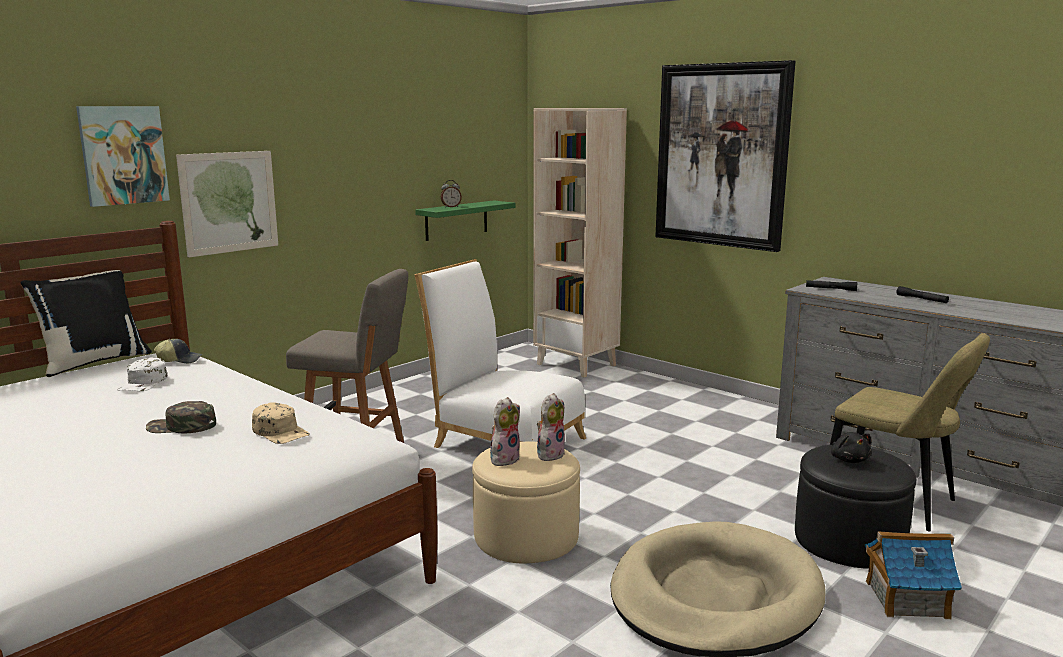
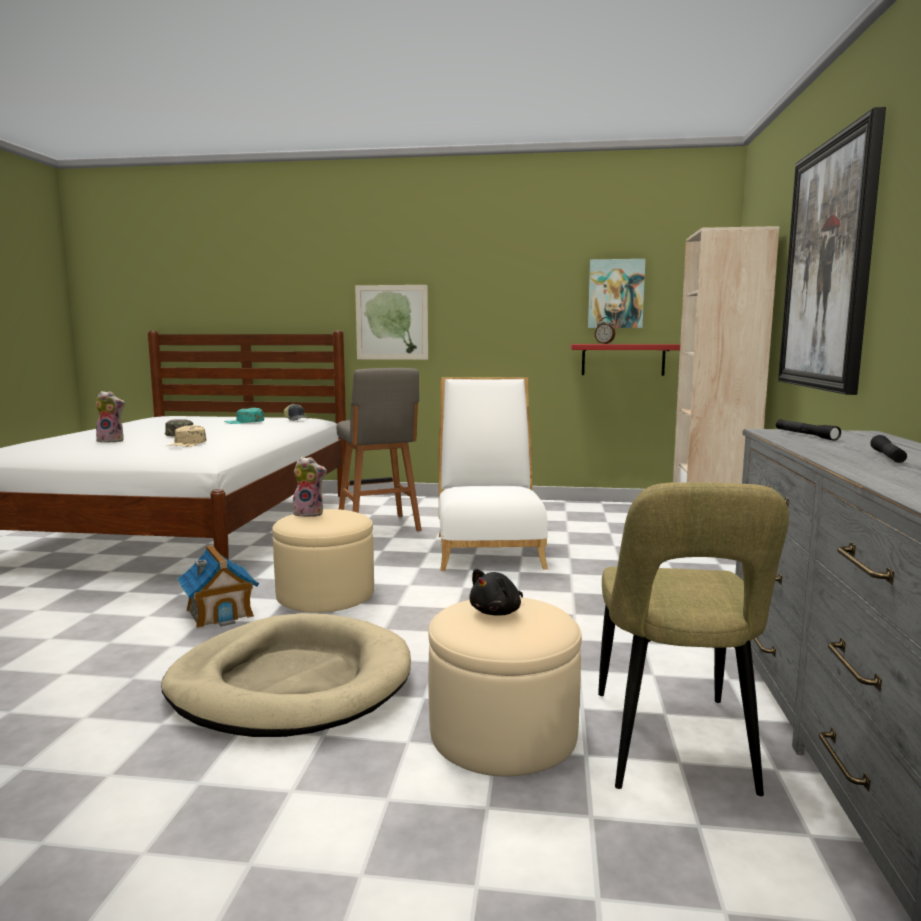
camera: 55 degrees right, 5 degrees down
black pillow [20,270,152,377] -> none
picture [76,106,170,207] -> picture moved to [588,259,646,328]
white cap [117,357,168,391] -> turquoise cap [225,408,264,424]
green shelf [415,201,515,241] -> red shelf [571,344,680,376]
plush toy [537,393,565,462] -> plush toy moved to [96,391,125,443]
black ottoman [795,445,916,569] -> beige ottoman [428,597,582,777]
toy house [865,531,962,619] -> toy house moved to [178,545,259,628]

